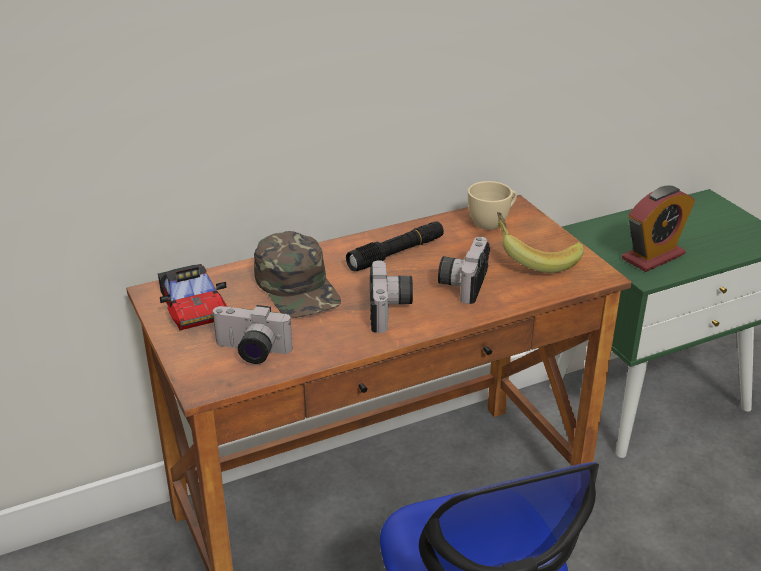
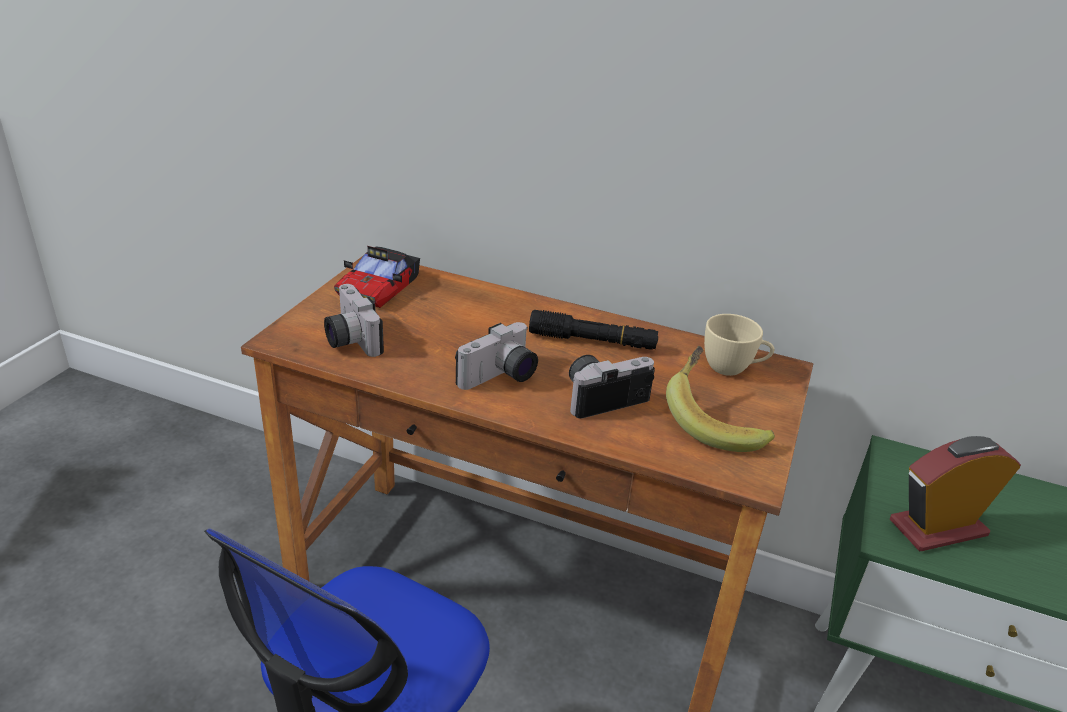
camera: 45 degrees right, 0 degrees up
green cap [254,231,341,318] -> none
alarm clock [622,185,695,272] -> alarm clock turned 150 degrees clockwise [890,436,1021,551]

